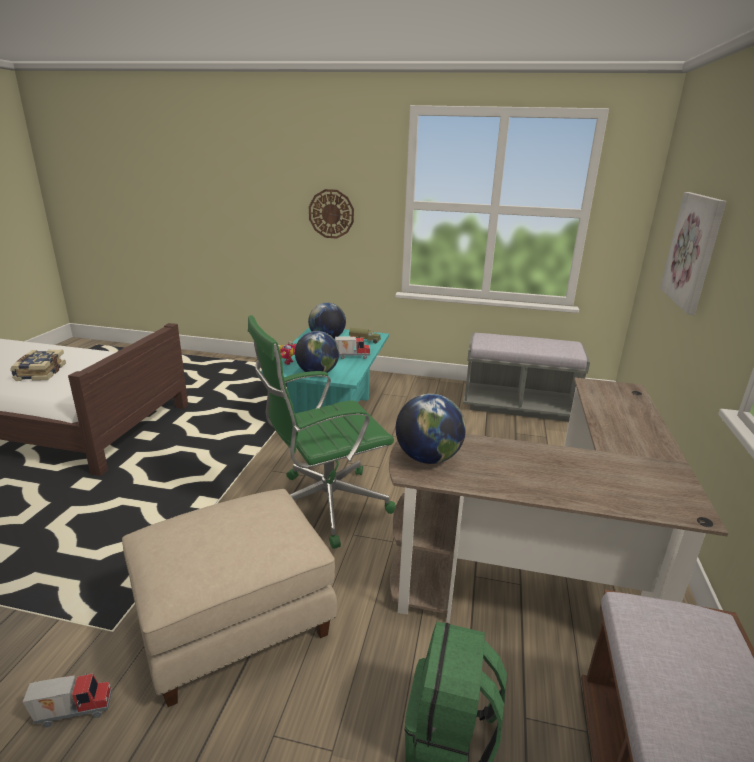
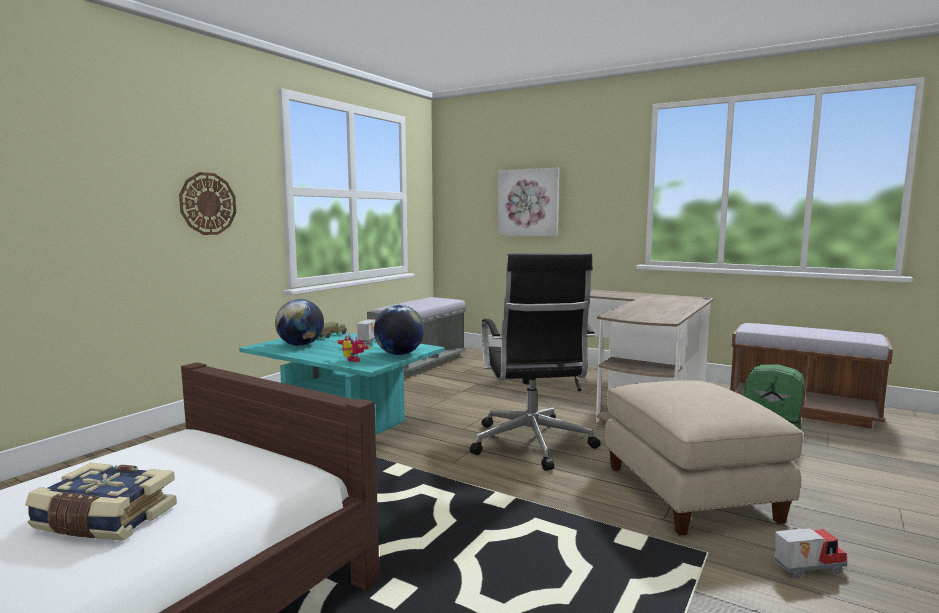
camera: 70 degrees left, 15 degrees down
toy truck [23,673,112,727] -> toy truck turned 75 degrees clockwise [774,528,847,578]
green office chair [248,315,396,549] -> black office chair [470,253,601,471]
globe [396,394,466,464] -> none

